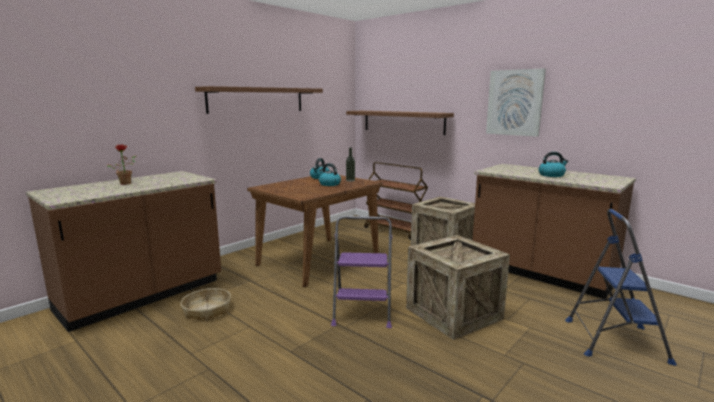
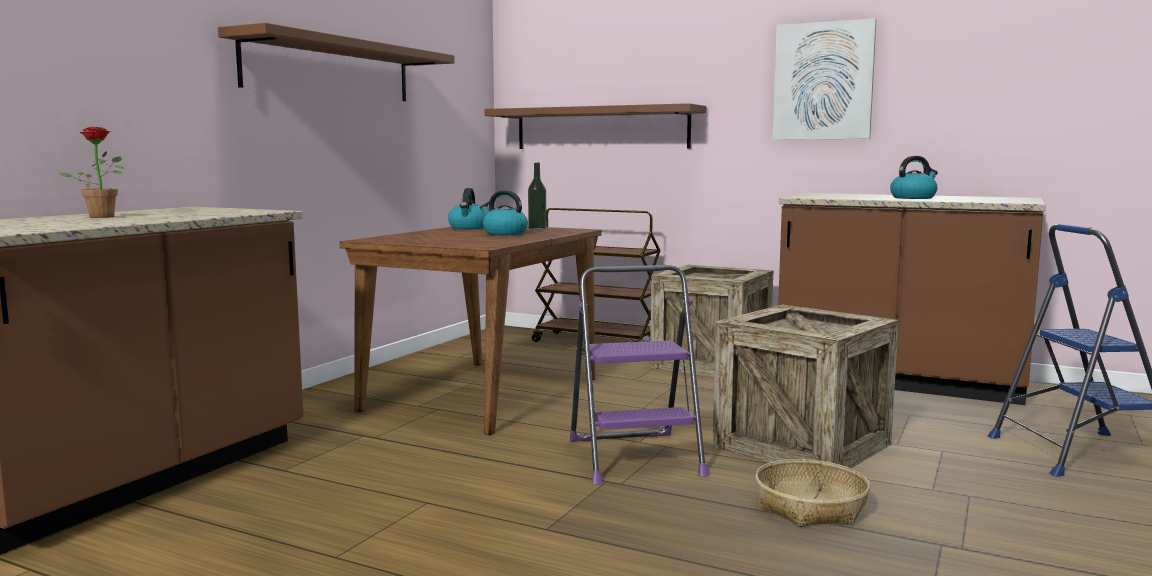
camera: 15 degrees left, 5 degrees down
basket [181,288,231,321] -> basket moved to [755,459,870,527]

